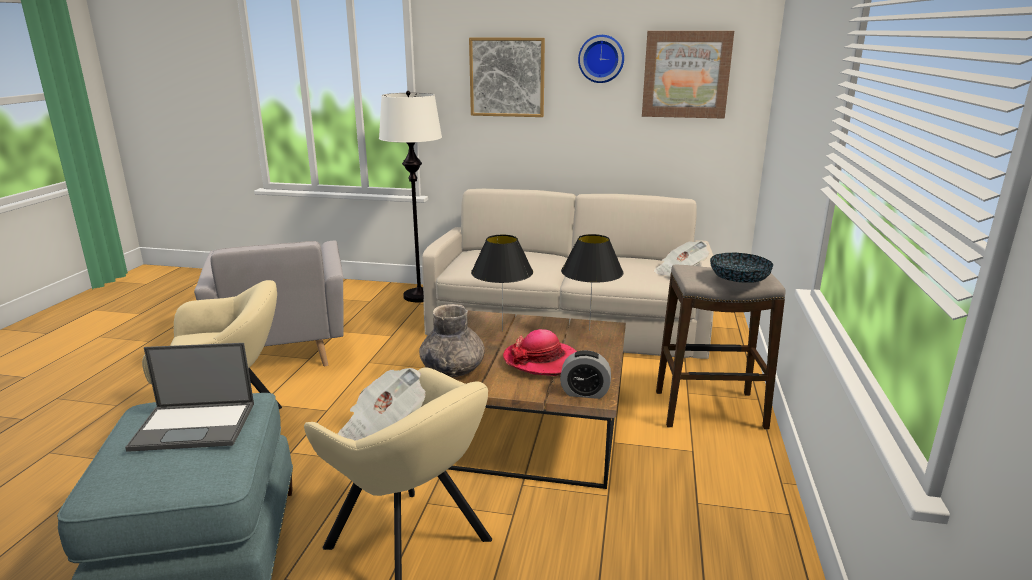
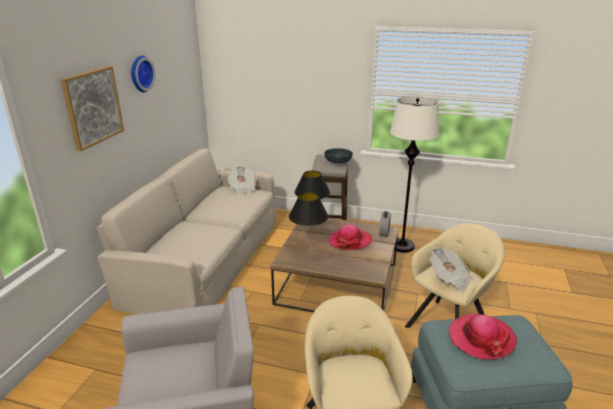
camera: 85 degrees left, 5 degrees up
laptop [125,343,254,452] -> hat [449,314,517,360]
white floor lamp [379,91,442,302] -> white floor lamp moved to [390,96,439,253]
grey vase [419,304,485,377] -> none
picture [642,31,734,119] -> none

